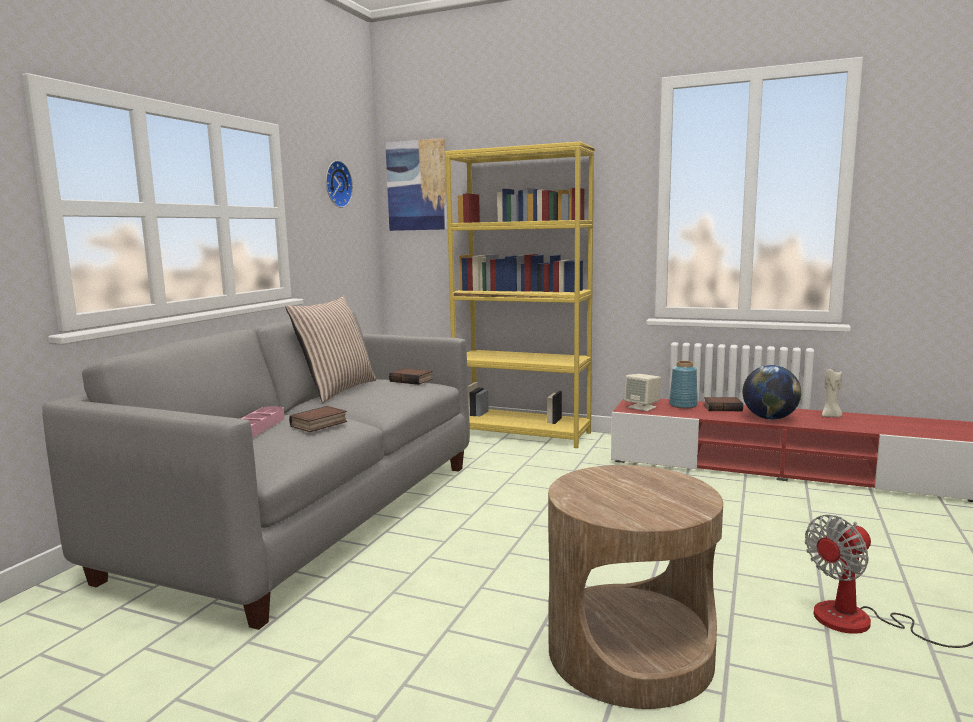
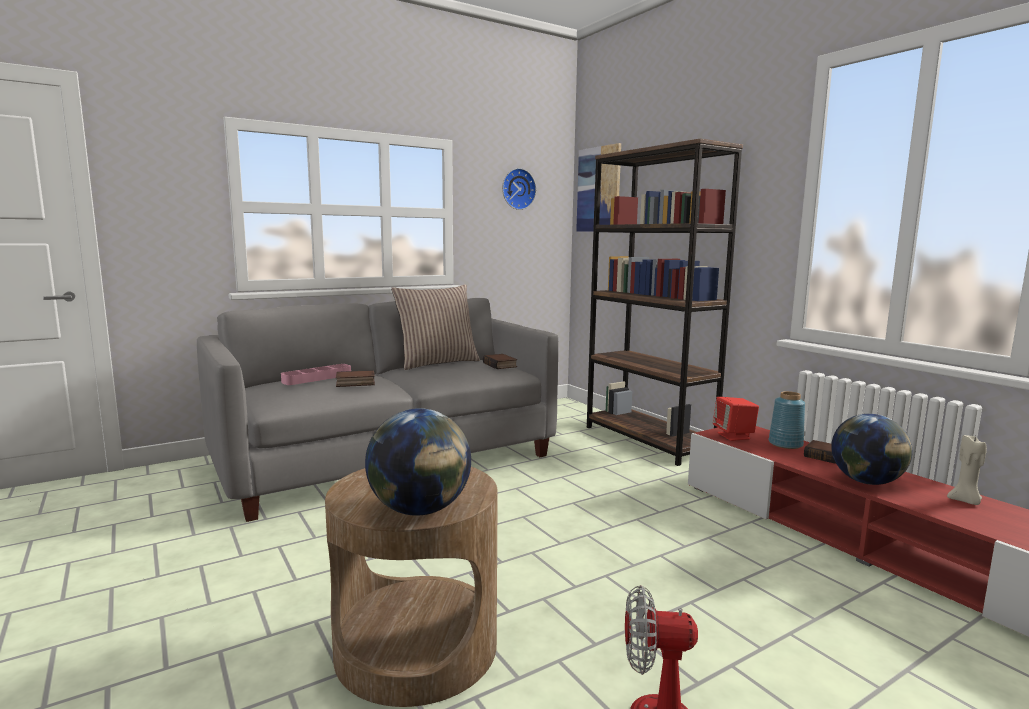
camera: 35 degrees right, 0 degrees up
yellow bookcase [445,141,595,448] -> brown bookcase [587,139,743,466]
beige speaker [624,374,661,411] -> red speaker [713,397,759,441]
none -> globe [365,408,471,516]

